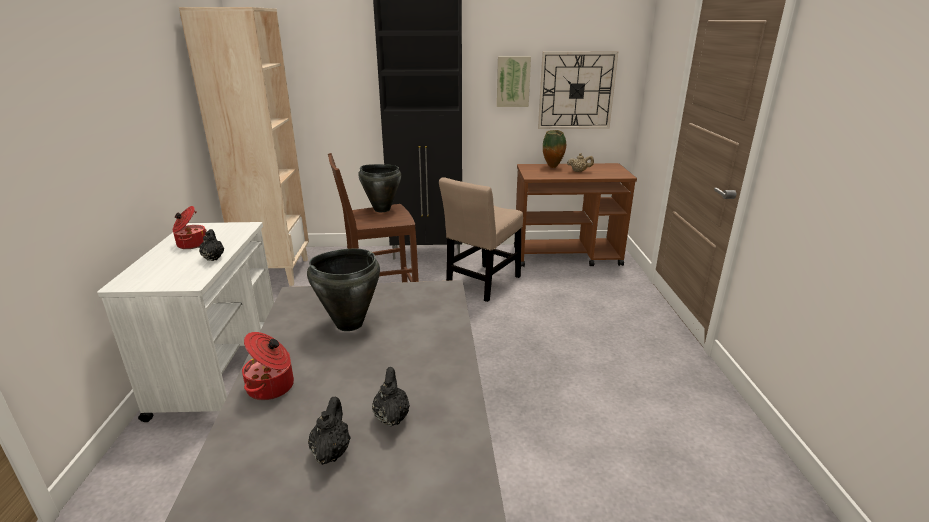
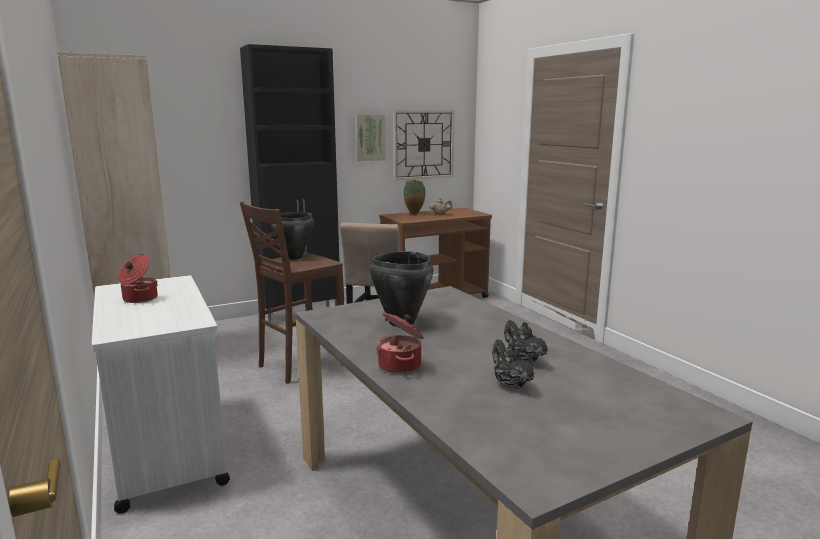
camera: 25 degrees left, 10 degrees down
black teapot [199,229,224,261] -> none

